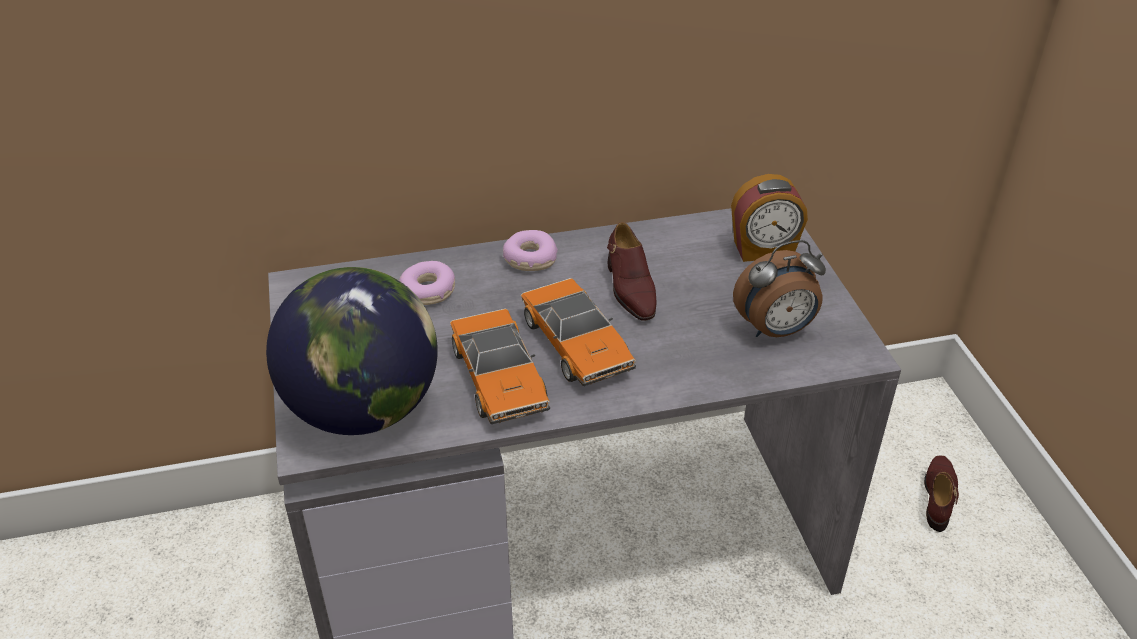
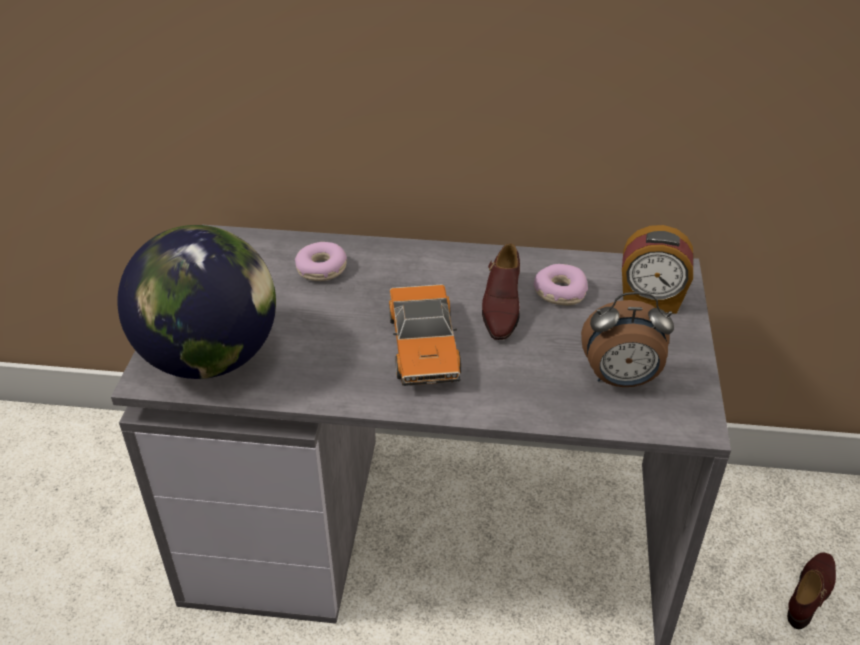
camera: 20 degrees right, 0 degrees up
toy car [450,309,550,424] -> none
donut [503,230,558,271] -> donut moved to [534,264,588,305]

